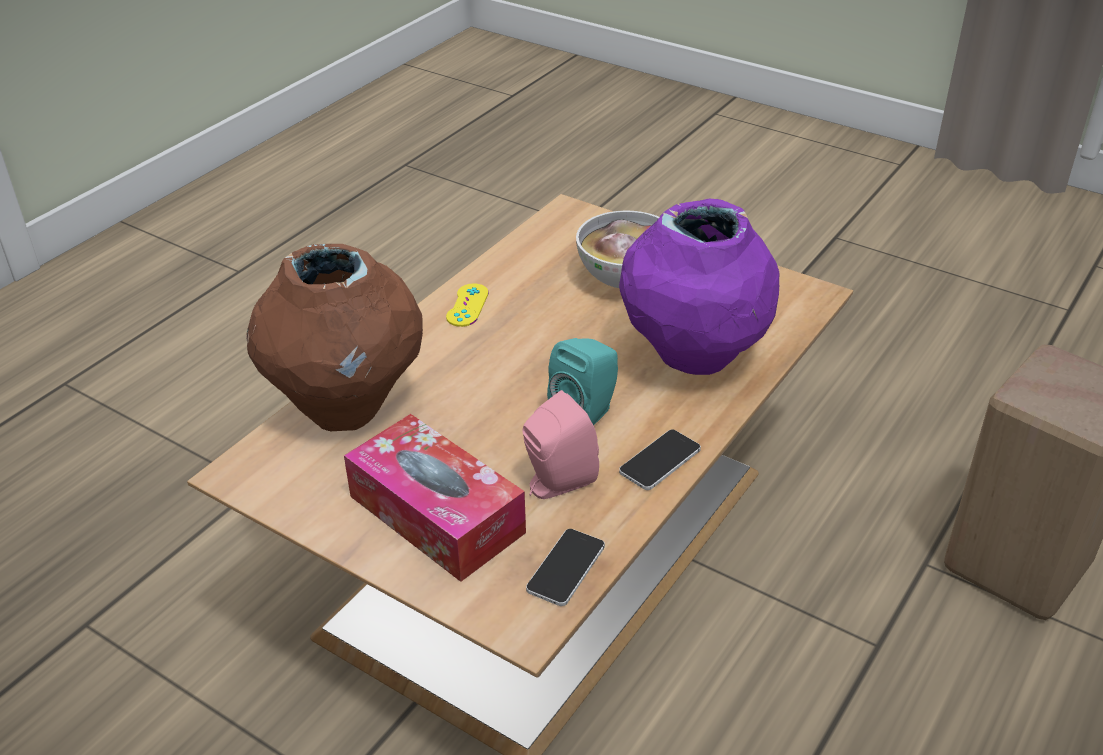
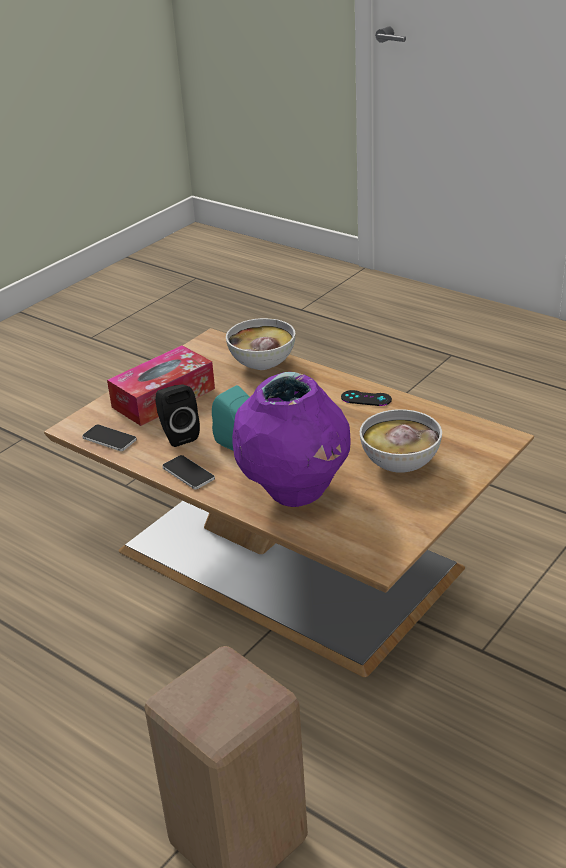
camera: 95 degrees right, 5 degrees down
brown vase [246,244,423,431] -> bowl [226,318,295,370]
yellow game controller [446,284,489,327] -> black game controller [341,390,392,406]
pink speaker [523,390,599,499] -> black speaker [155,384,200,447]

